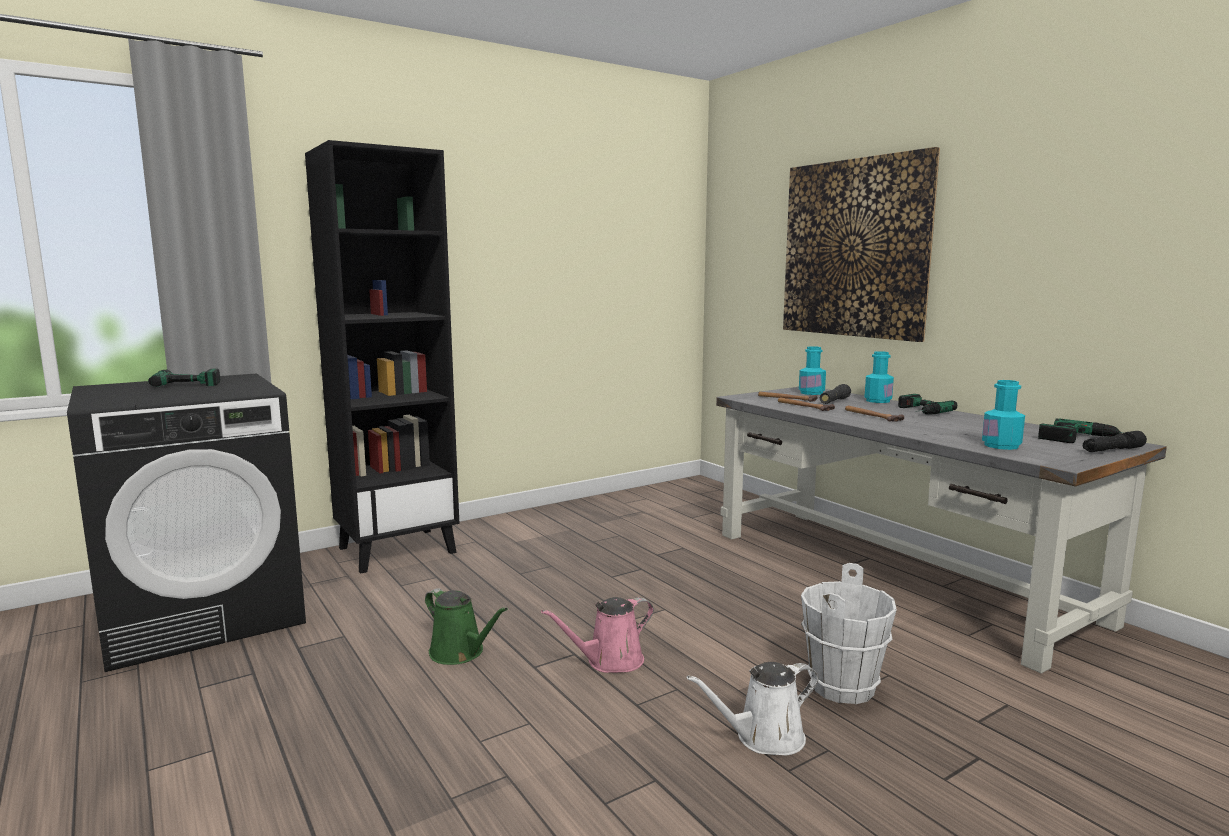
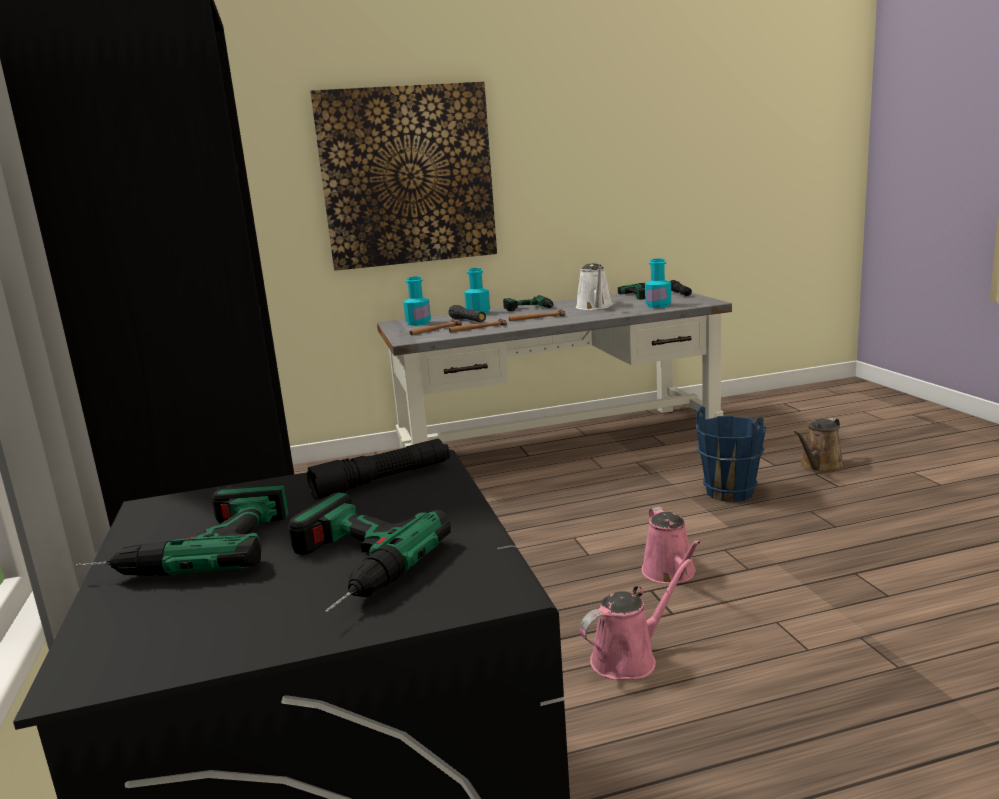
camera: 70 degrees left, 5 degrees up
green watering can [425,588,508,665] -> pink watering can [580,559,691,680]
white watering can [687,662,818,755] -> white watering can moved to [576,263,613,310]
white bucket [801,563,897,704] -> blue bucket [696,406,766,502]
none -> power drill [288,493,451,612]
none -> black flashlight [307,439,450,499]
none -> brown watering can [794,418,845,473]

